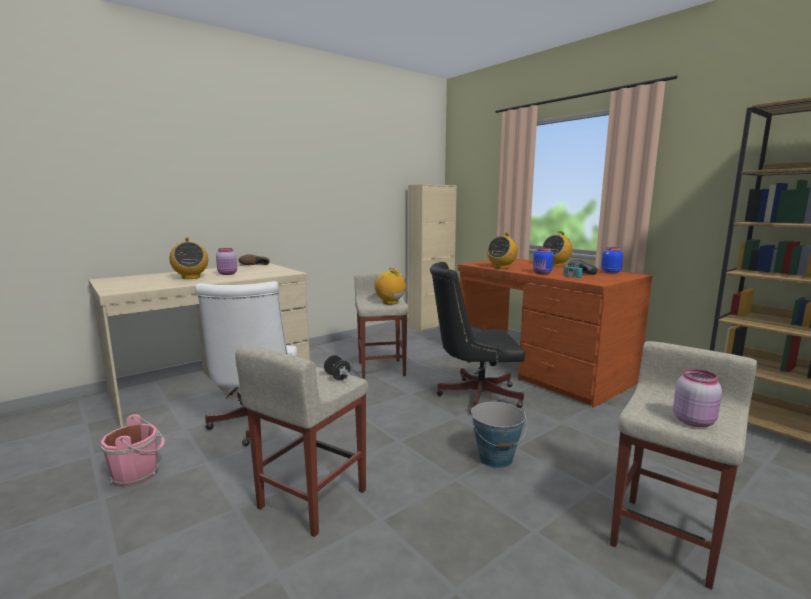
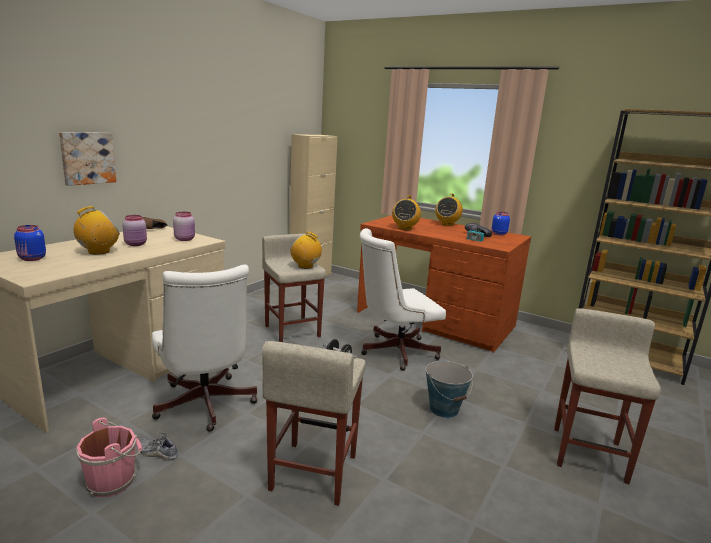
camera: 20 degrees left, 5 degrees up
radio [169,237,208,279] -> radio turned 90 degrees counterclockwise [74,206,120,255]
black office chair [430,262,525,414] -> white office chair [360,228,446,371]
blue jar [533,248,553,274] -> blue jar moved to [14,225,46,261]
pink jar [673,369,722,427] -> pink jar moved to [173,212,195,241]
none -> picture [59,132,116,186]
none -> shoe [140,433,178,461]

